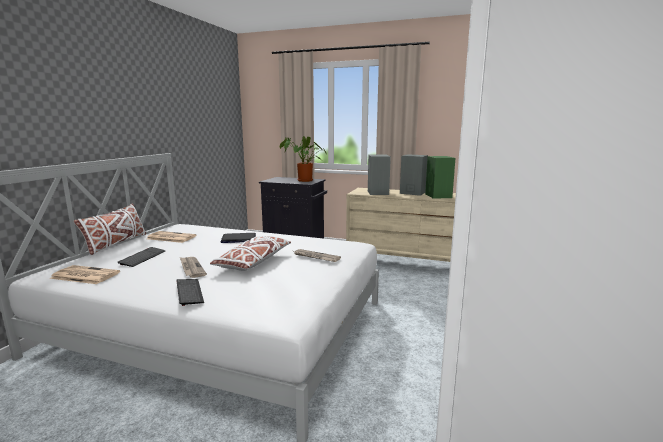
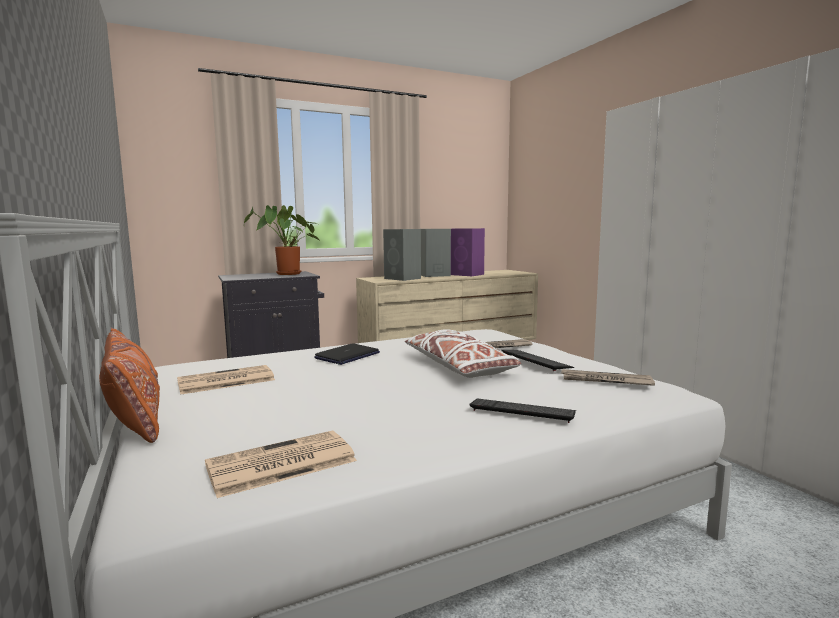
camera: 45 degrees left, 5 degrees down
white pillow [73,204,146,255] -> orange pillow [99,327,160,443]
keyboard [117,247,165,267] -> keyboard moved to [502,350,574,371]
newspaper [180,257,207,278] -> newspaper moved to [561,369,655,386]
green speaker [425,156,456,199] -> purple speaker [451,228,485,276]

